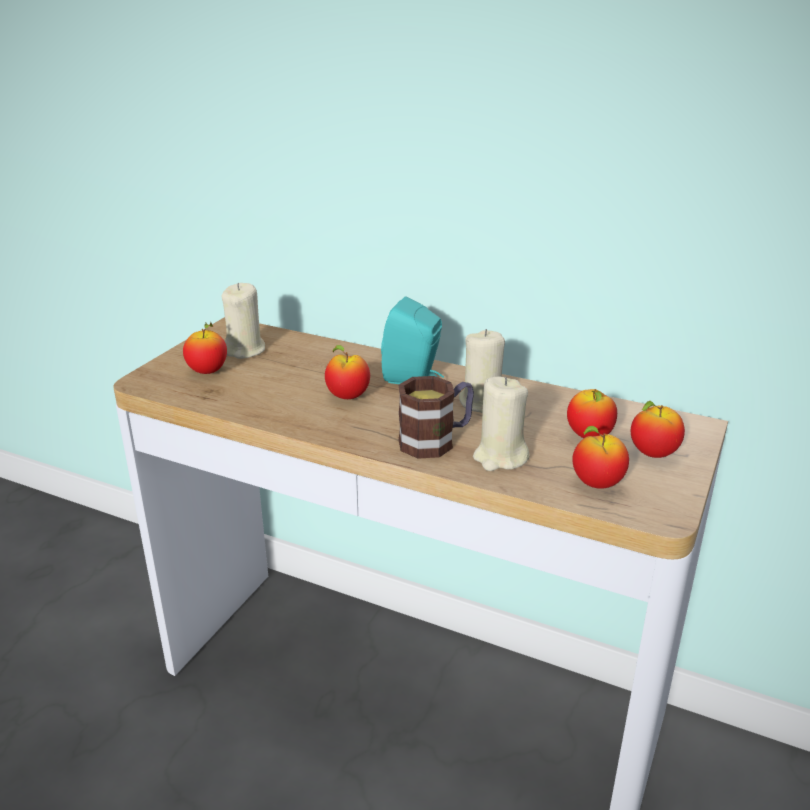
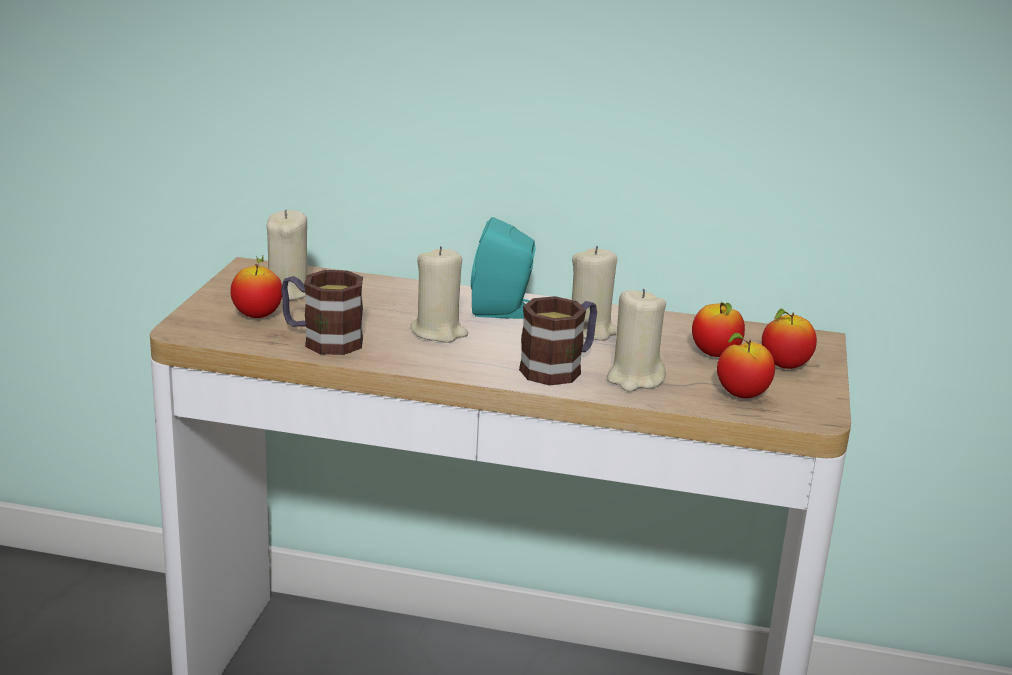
camera: 15 degrees left, 5 degrees down
apple [325,345,370,399] -> beige candle [411,246,468,343]
none -> mug [281,270,363,355]

